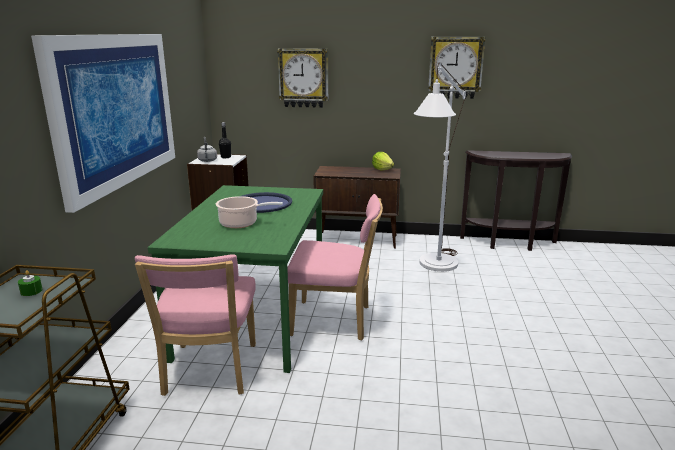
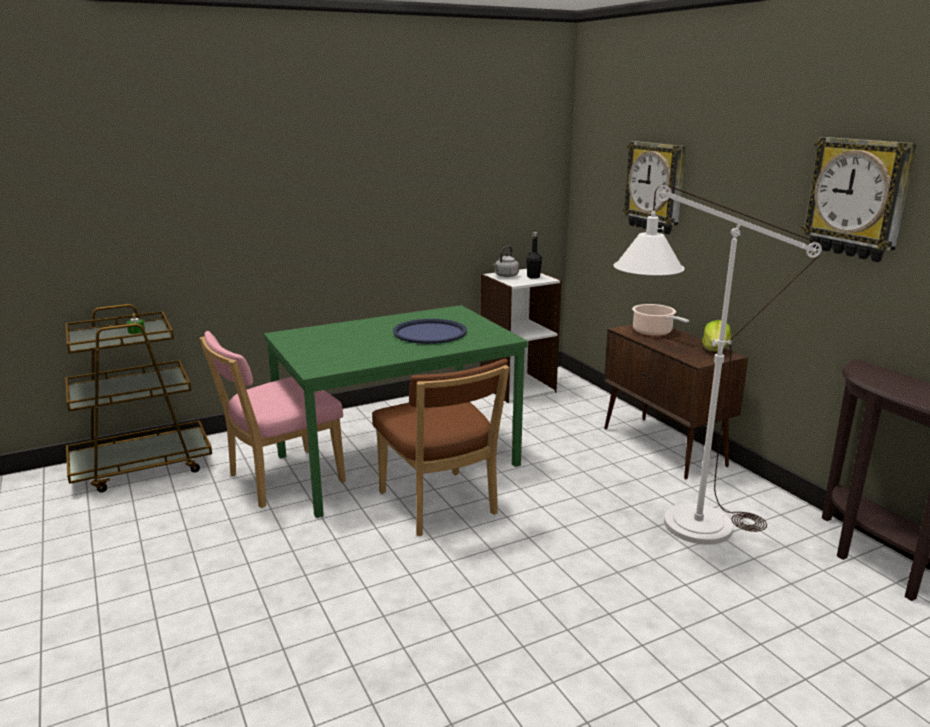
camera: 55 degrees right, 0 degrees up
picture [31,34,175,213] -> none
cooking pot [216,196,283,228] -> cooking pot moved to [632,304,689,336]
pink chair [287,194,383,340] -> brown chair [373,359,510,536]

